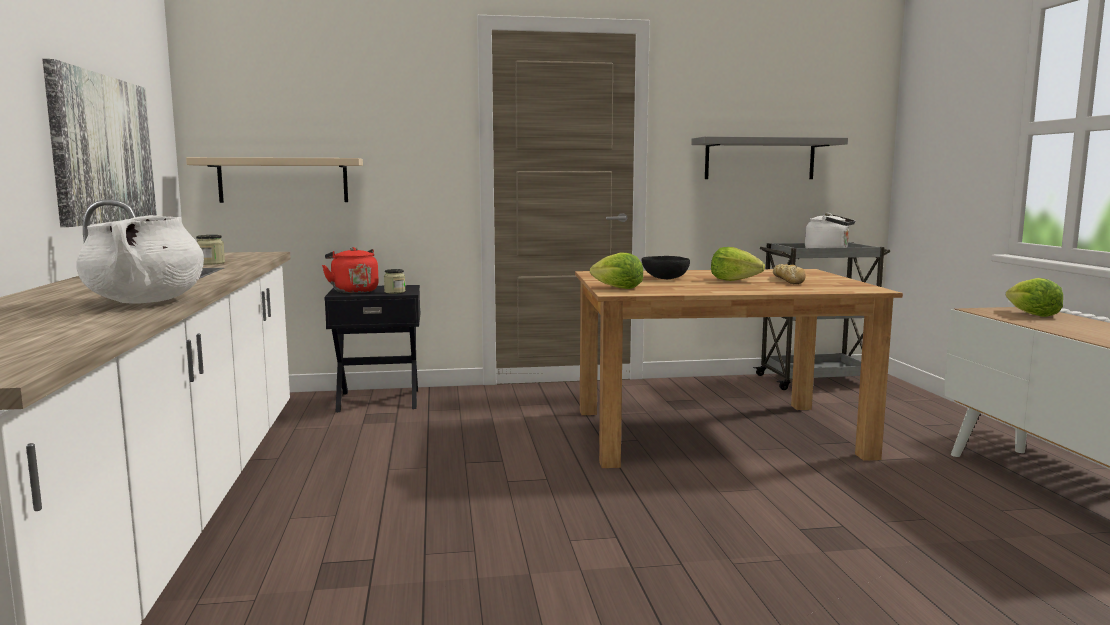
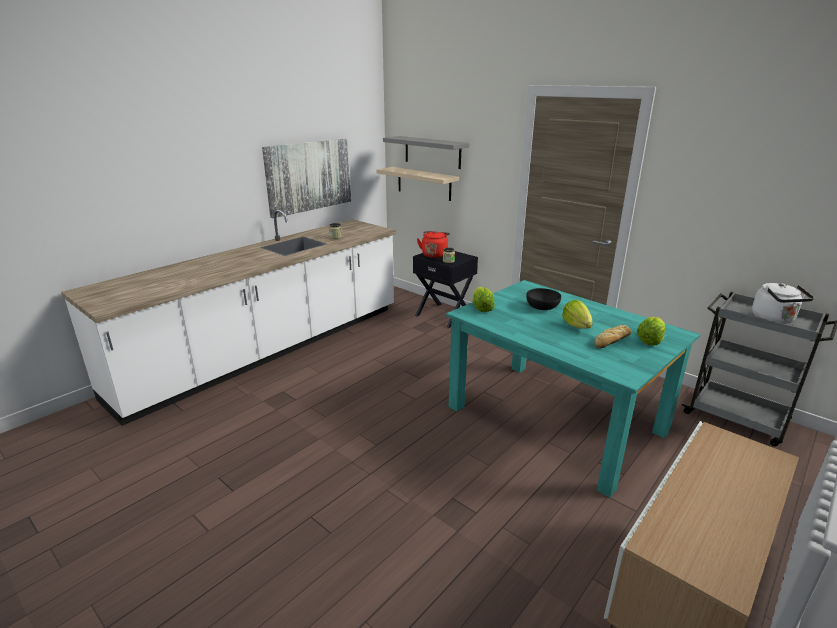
camera: 50 degrees right, 15 degrees up
white cooking pot [76,215,204,304] -> none
brown dining table [575,269,903,468] -> turquoise dining table [446,280,700,498]
grey shelf [691,136,848,179] -> grey shelf moved to [383,136,470,169]
lettuce [1005,278,1063,317] -> lettuce moved to [637,317,665,345]

